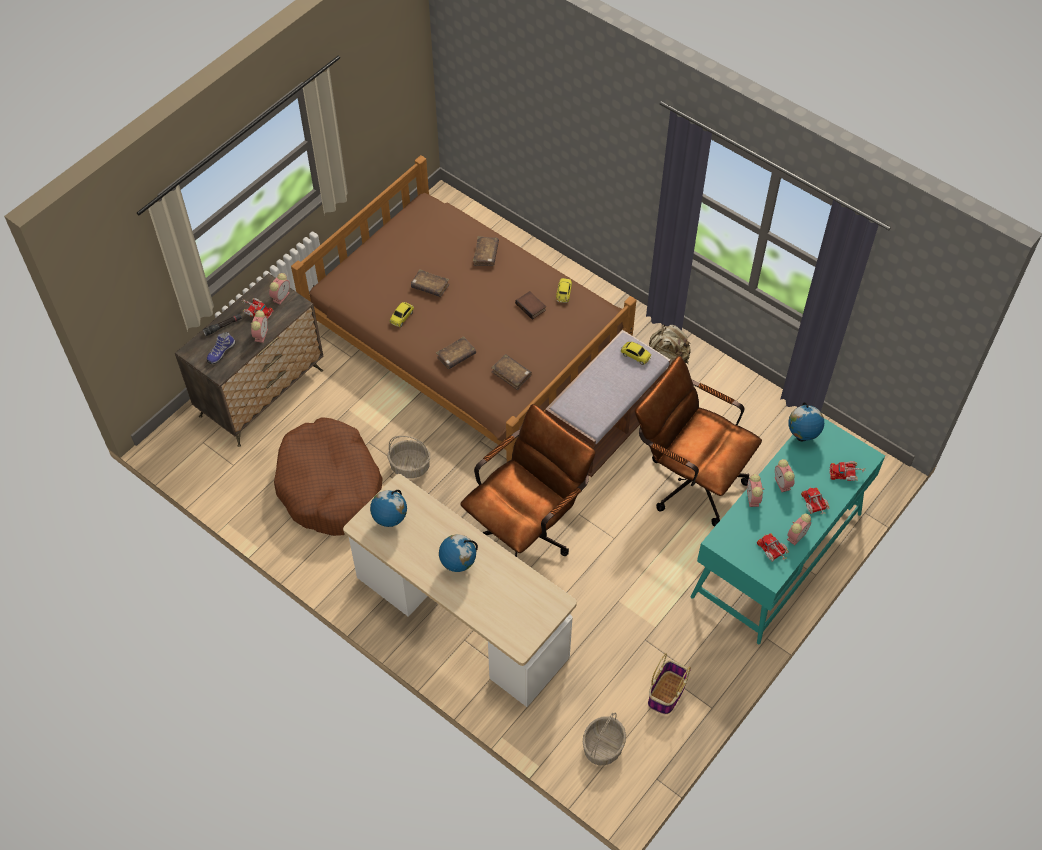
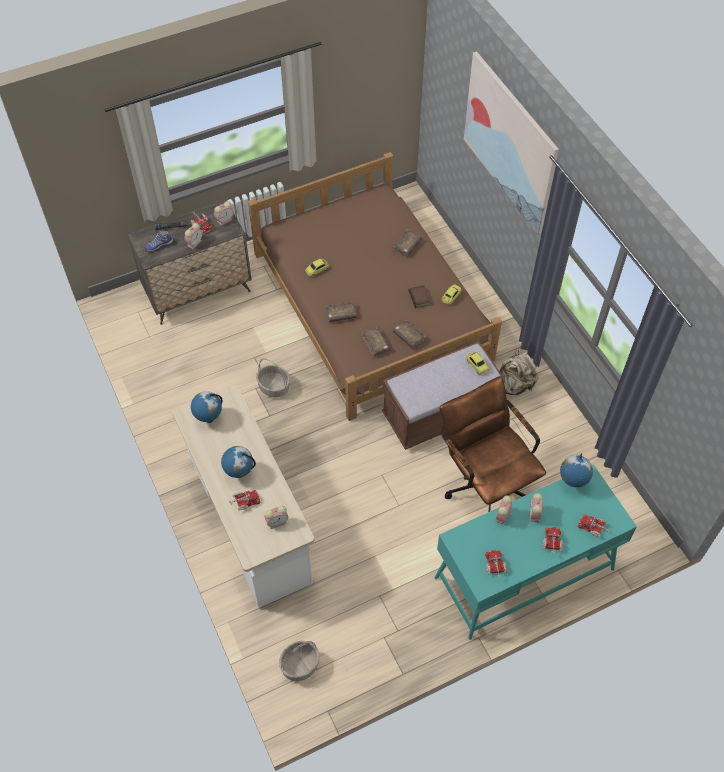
camera: 25 degrees right, 0 degrees up
brown dog bed [274,417,383,536] -> none
brown book [411,269,450,297] -> brown book moved to [393,320,426,349]
brown office chair [460,404,596,557] -> none
basket [648,653,691,714] -> none
alarm clock [787,514,811,545] -> alarm clock moved to [264,506,288,529]
none -> toy truck [229,490,261,511]
none -> picture [464,51,559,235]

